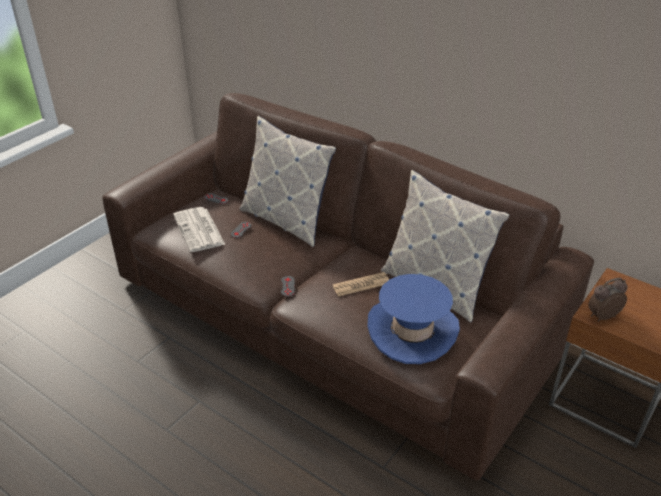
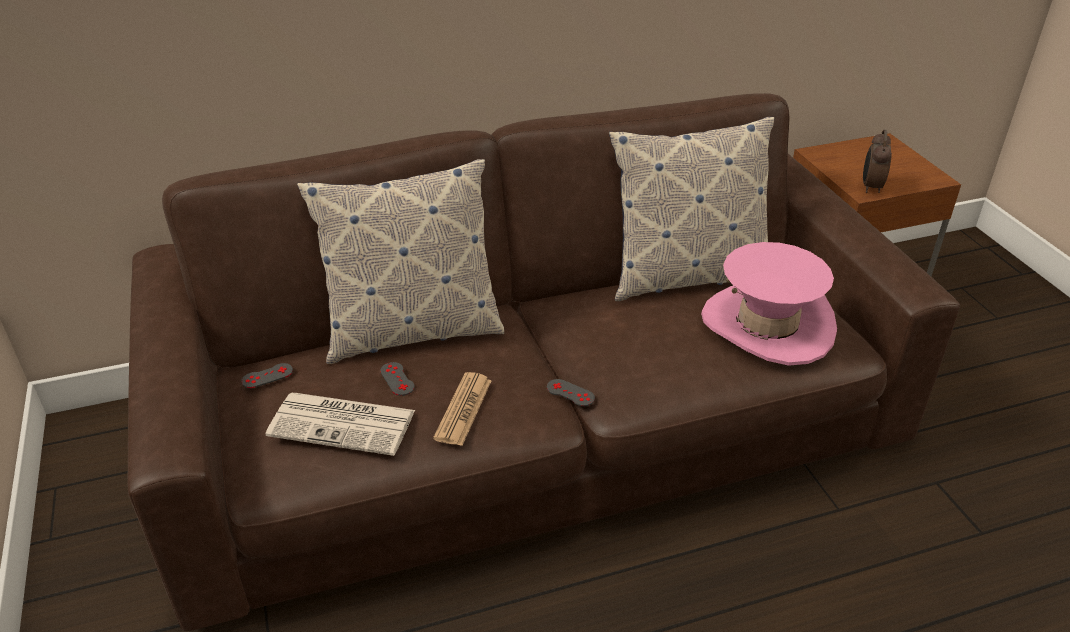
camera: 55 degrees left, 0 degrees up
newspaper [333,272,389,297] -> newspaper moved to [433,372,492,446]
blue hat [367,274,460,364] -> pink hat [701,242,837,366]

